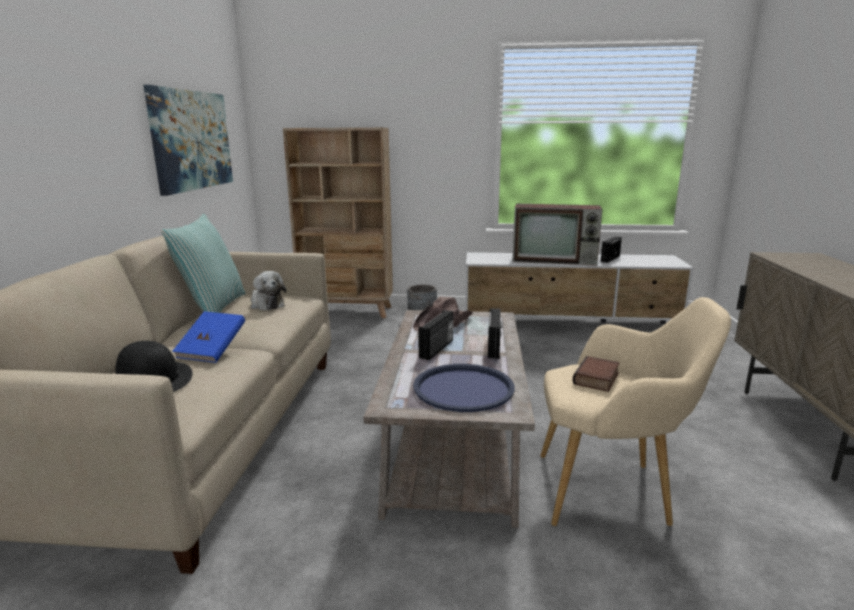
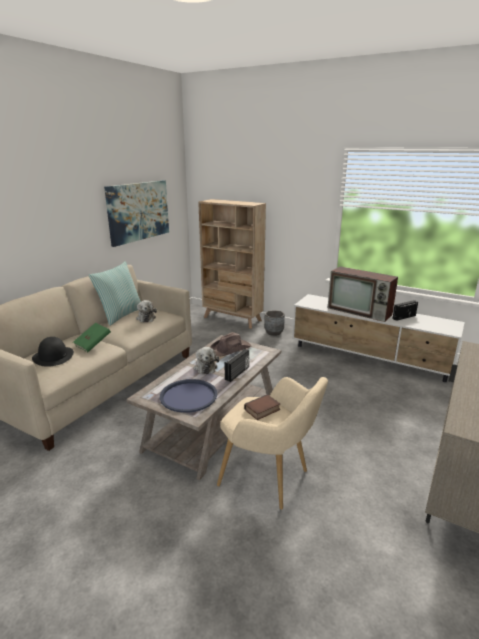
camera: 25 degrees right, 5 degrees up
blue book [172,311,245,363] -> green book [73,323,111,352]
radio [418,310,454,360] -> plush toy [194,347,219,374]

